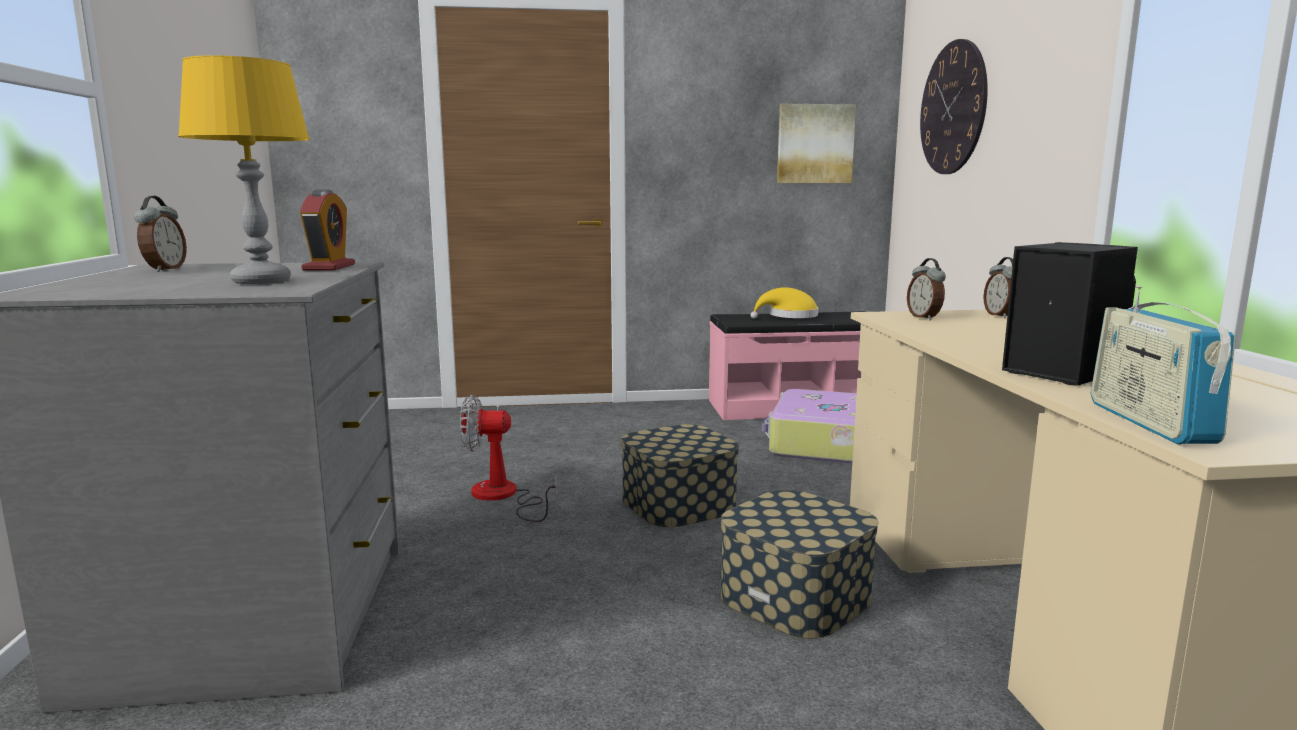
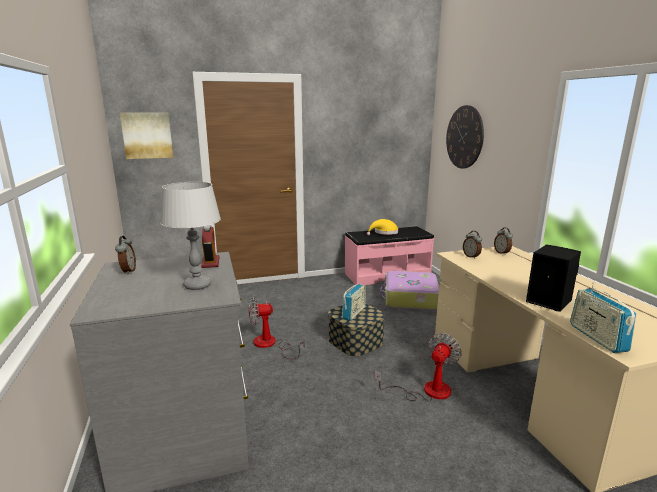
camera: 10 degrees left, 5 degrees up
yellow table lamp [178,55,310,284] -> grey table lamp [160,182,221,290]
storage box [721,490,878,639] -> fan [374,333,462,401]
picture [777,104,856,183] -> picture moved to [120,112,173,159]
none -> radio [342,284,366,321]

